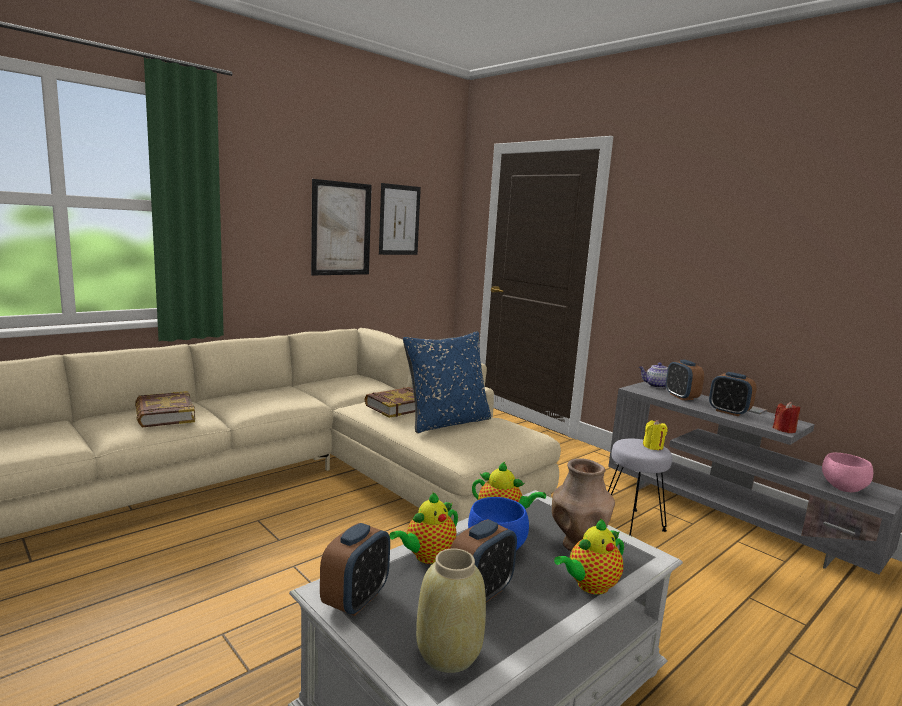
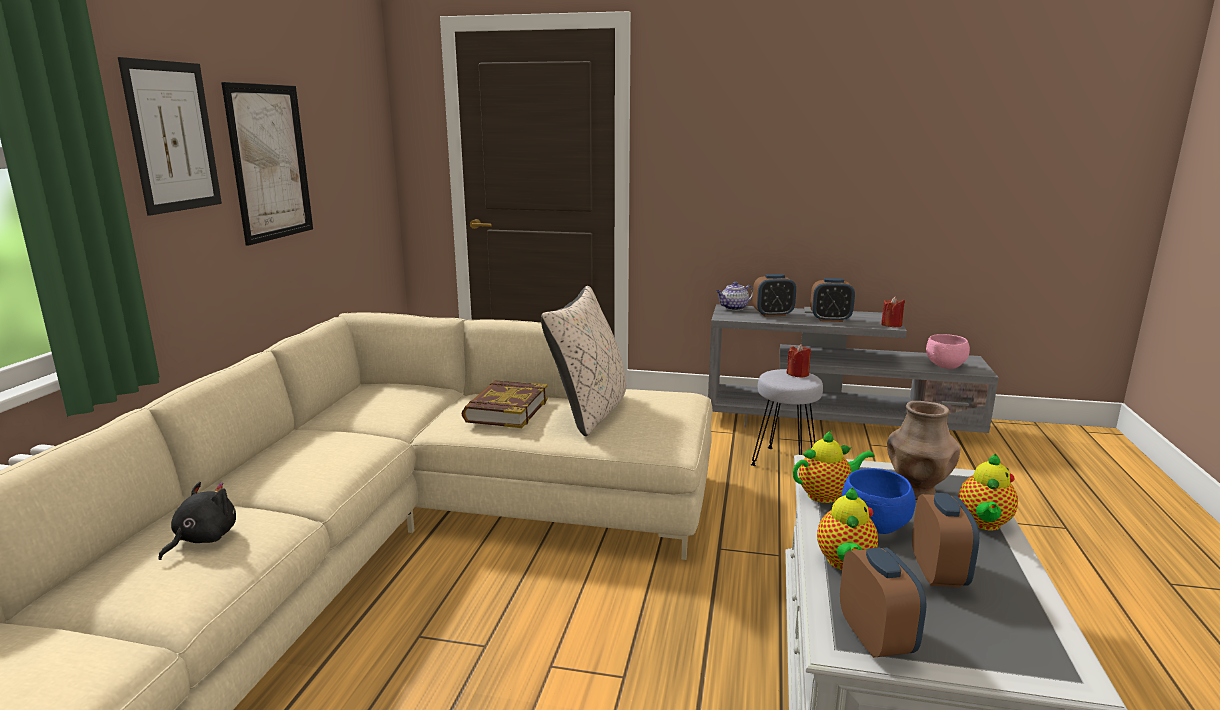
camera: 35 degrees left, 5 degrees up
book [135,391,195,428] -> black plush toy [158,482,236,560]
picture [379,183,421,255] -> picture moved to [118,57,222,216]
blue pillow [403,331,491,433] -> beige pillow [541,286,626,436]
beige vase [416,549,486,673] -> none
yellow candle [643,420,668,450] -> red candle [786,344,811,378]
alarm clock [666,360,704,400] -> alarm clock turned 45 degrees counterclockwise [753,274,796,317]

